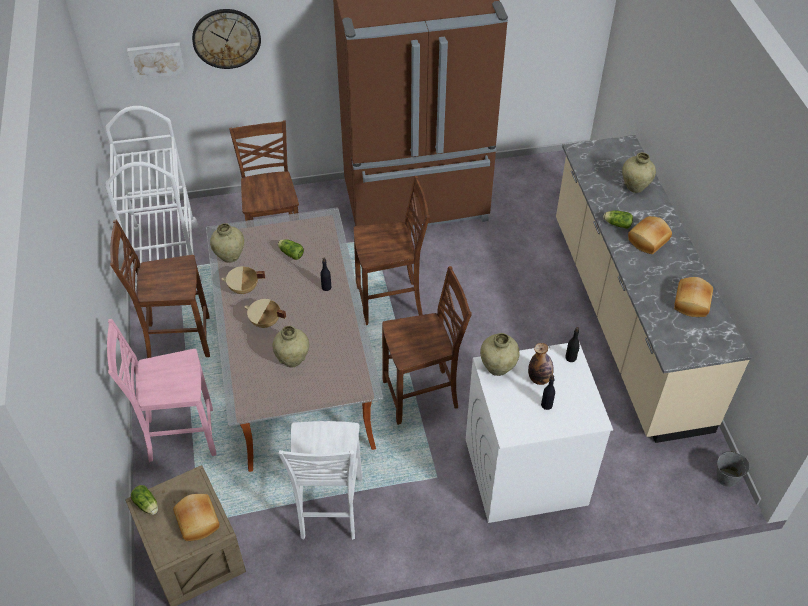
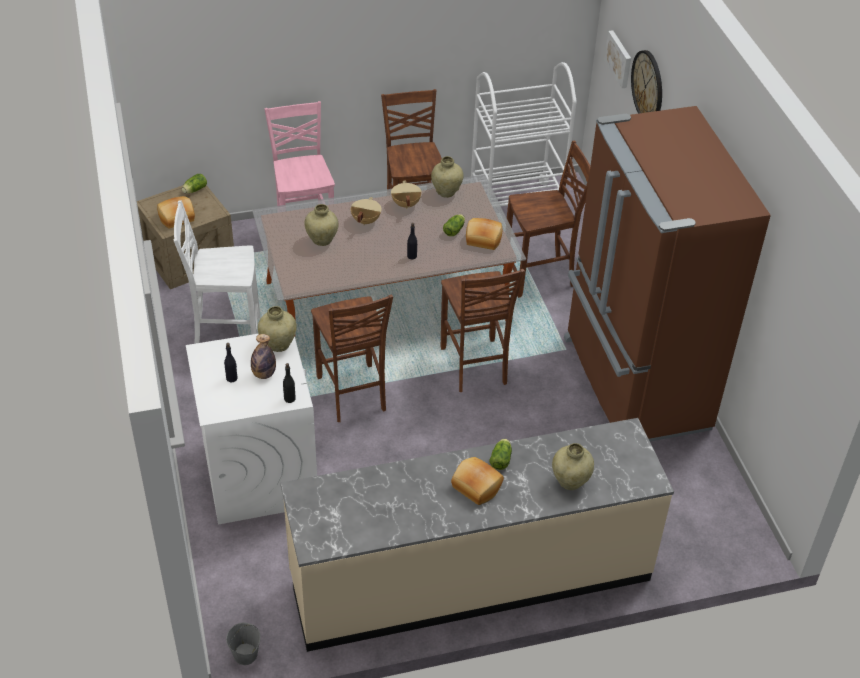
camera: 85 degrees right, 5 degrees down
bread [674,277,713,317] -> bread moved to [466,218,502,250]

